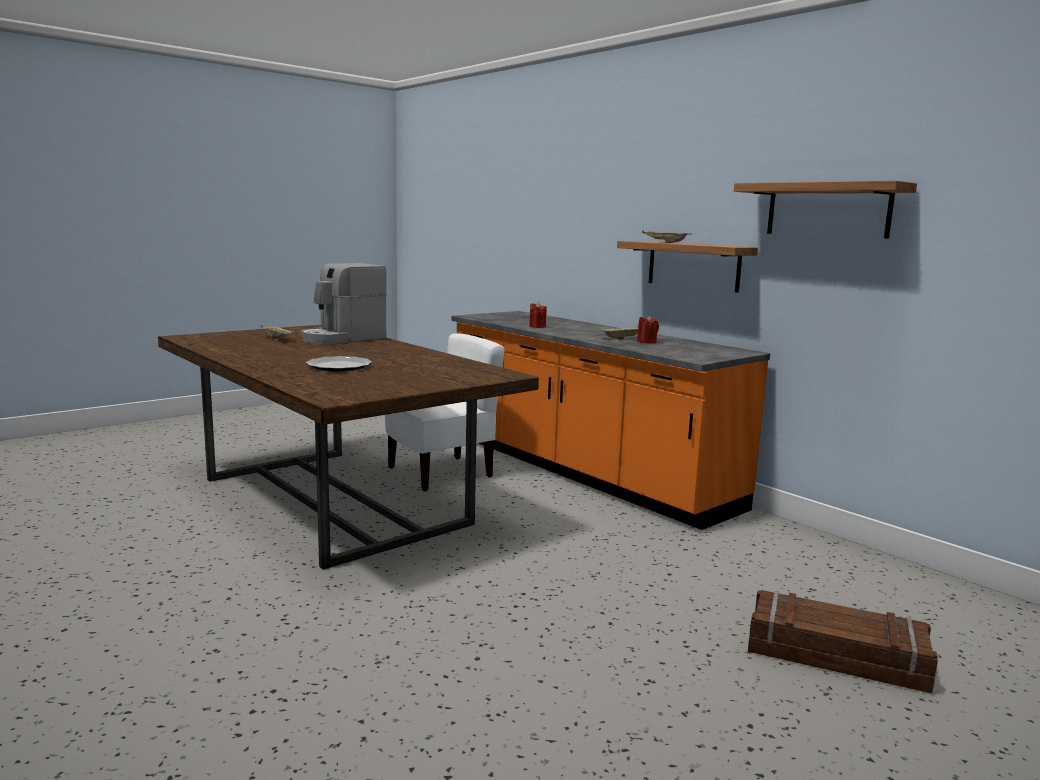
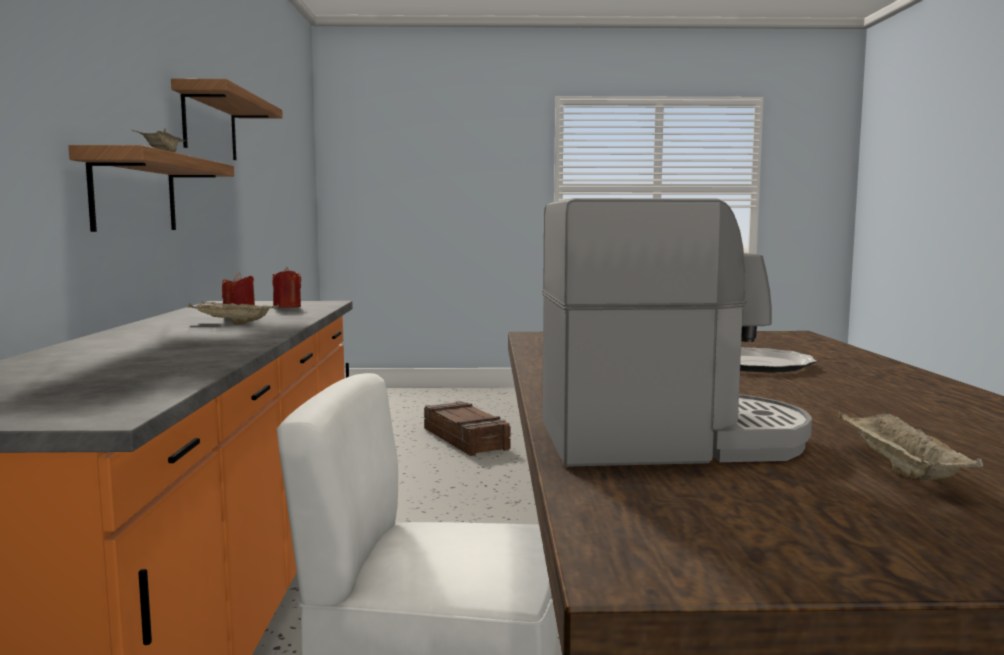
camera: 140 degrees left, 5 degrees down
red candle [529,302,547,328] -> red candle moved to [272,267,301,308]

